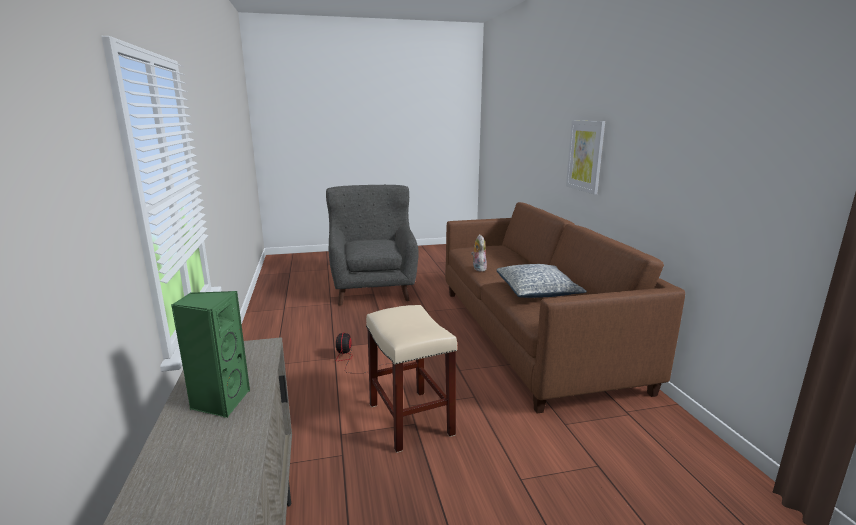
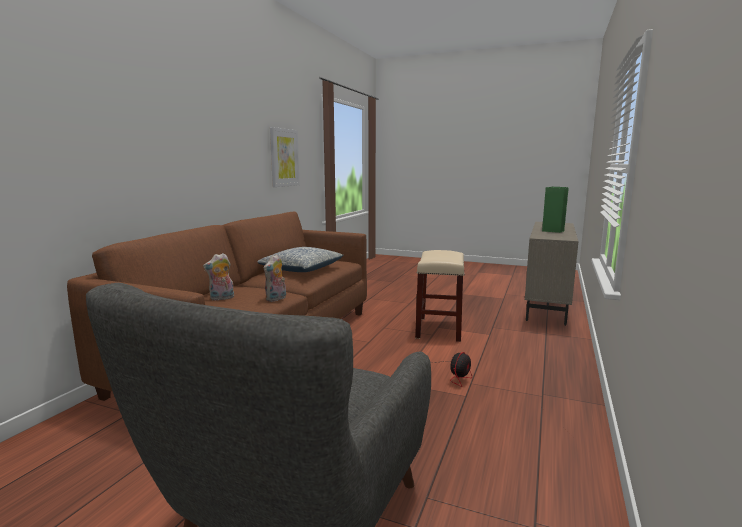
camera: 145 degrees left, 5 degrees down
picture [566,121,605,195] -> picture moved to [270,127,300,187]
none -> plush toy [203,253,234,301]

